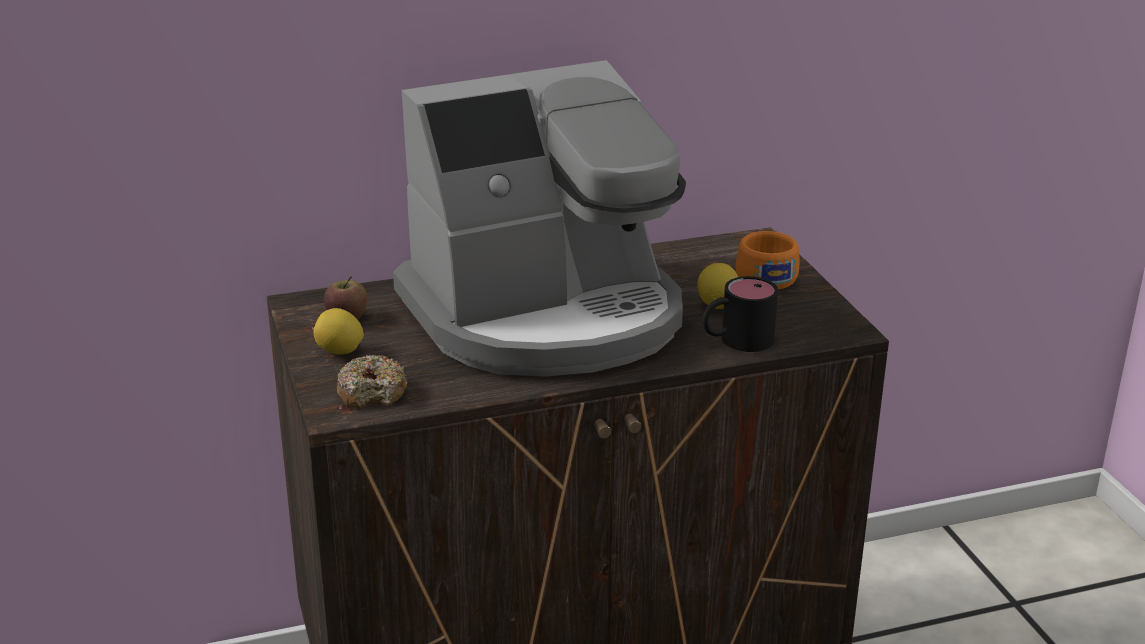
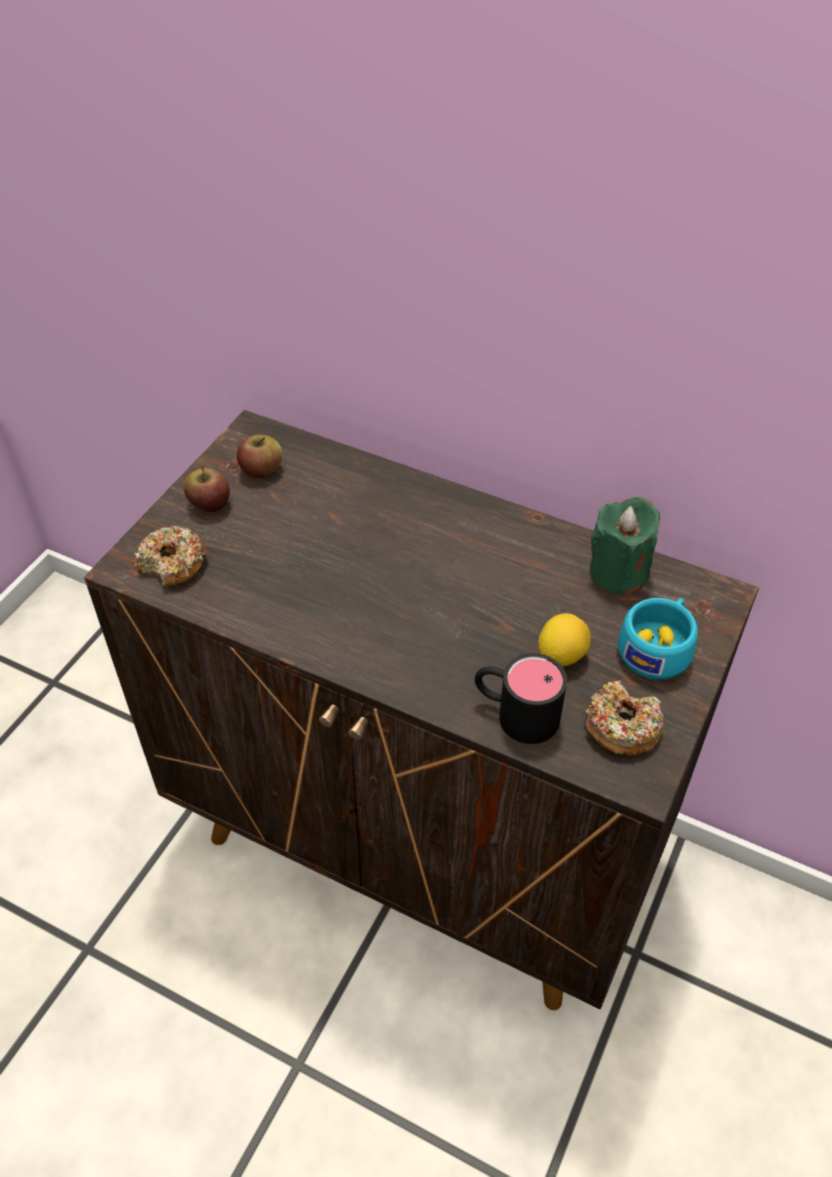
camera: 45 degrees right, 20 degrees up
lemon [314,308,364,355] -> apple [184,466,230,512]
coffee machine [393,60,686,377] -> none
orange cup [735,231,799,289] -> turquoise cup [618,598,698,680]
none -> donut [586,680,664,755]
none -> green candle [590,497,660,596]

